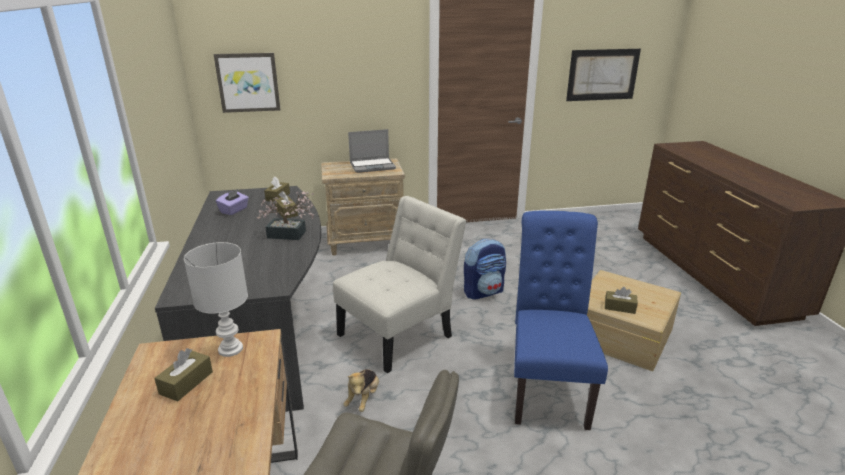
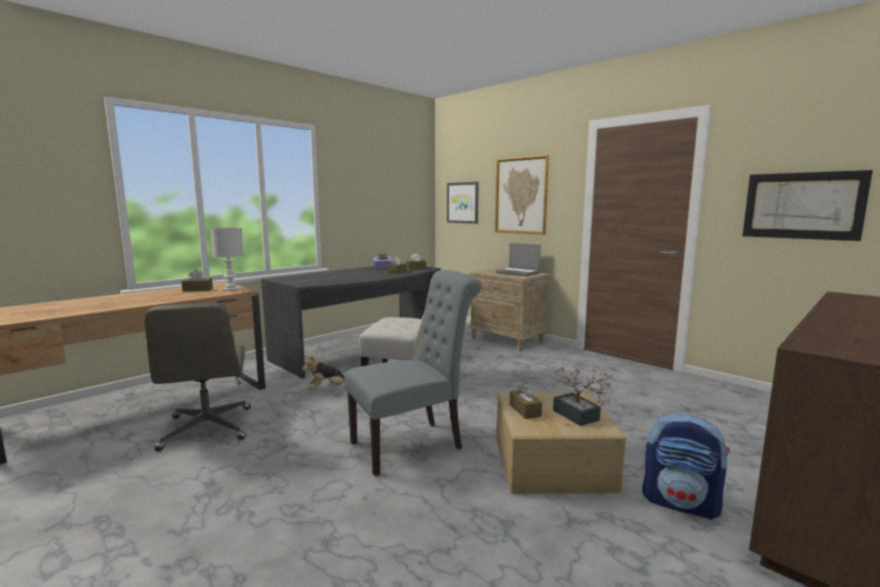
camera: 55 degrees right, 15 degrees down
potted plant [257,191,314,240] -> potted plant moved to [546,367,617,426]
backpack [464,239,506,300] -> backpack moved to [642,413,730,519]
blue chair [514,211,608,430] -> grey chair [344,270,482,476]
none -> picture [495,155,549,235]

